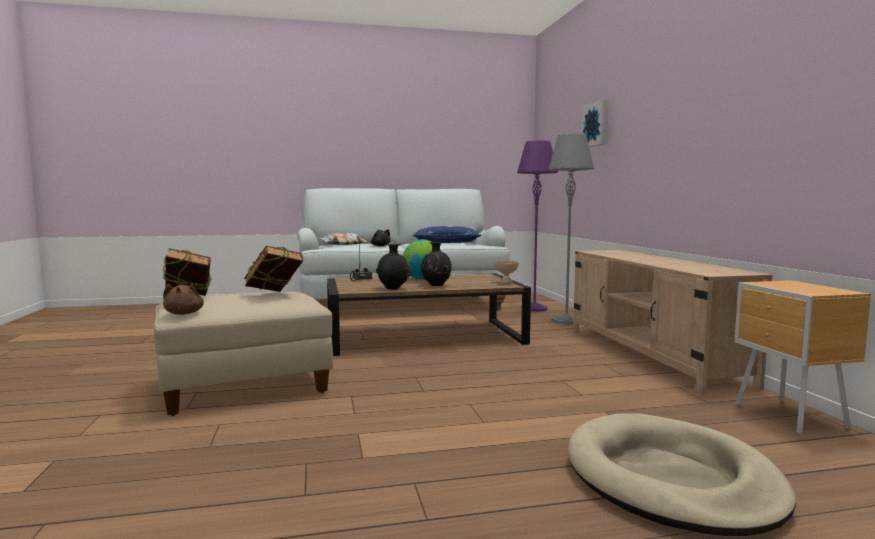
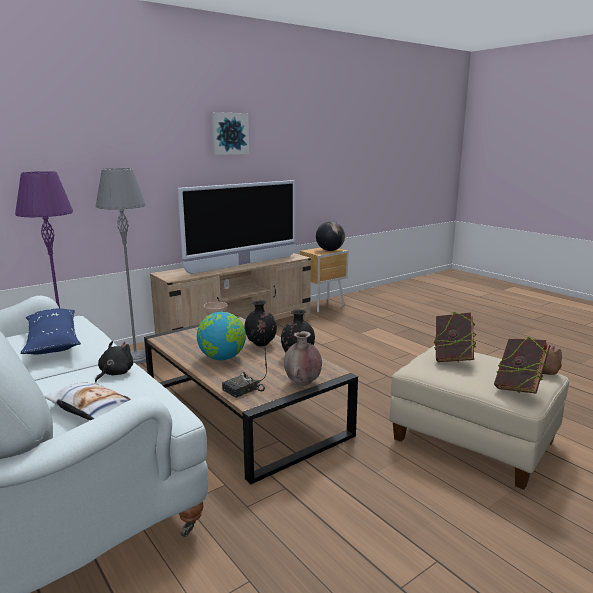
camera: 115 degrees left, 10 degrees up
beige dog bed [568,413,796,536] -> none
picture [582,99,608,148] -> picture moved to [211,112,249,155]
none -> television [178,180,295,274]
none -> brown vase [284,331,322,386]
none -> globe [316,221,345,251]

